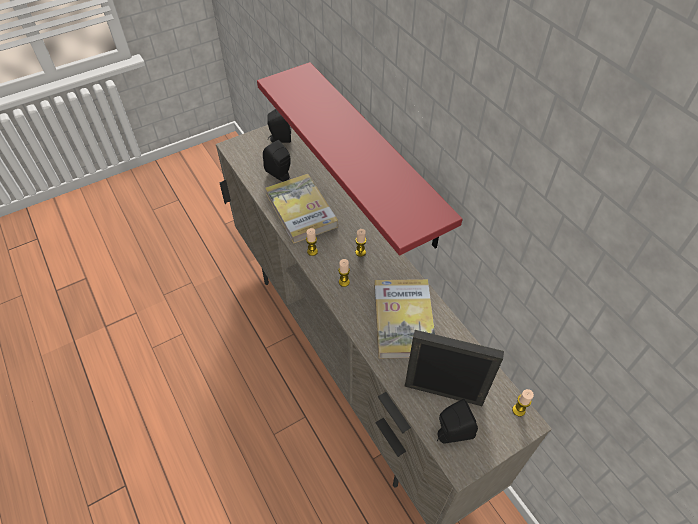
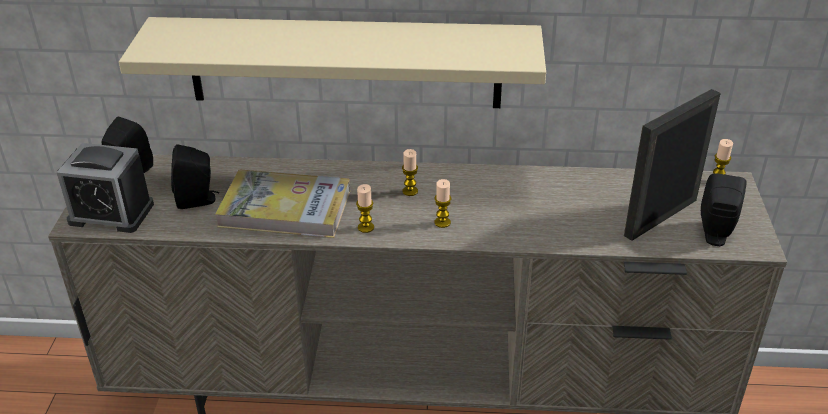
camera: 55 degrees left, 15 degrees down
red shelf [257,62,463,256] -> beige shelf [119,17,546,108]
book [374,279,435,358] -> none
none -> alarm clock [56,143,154,233]

